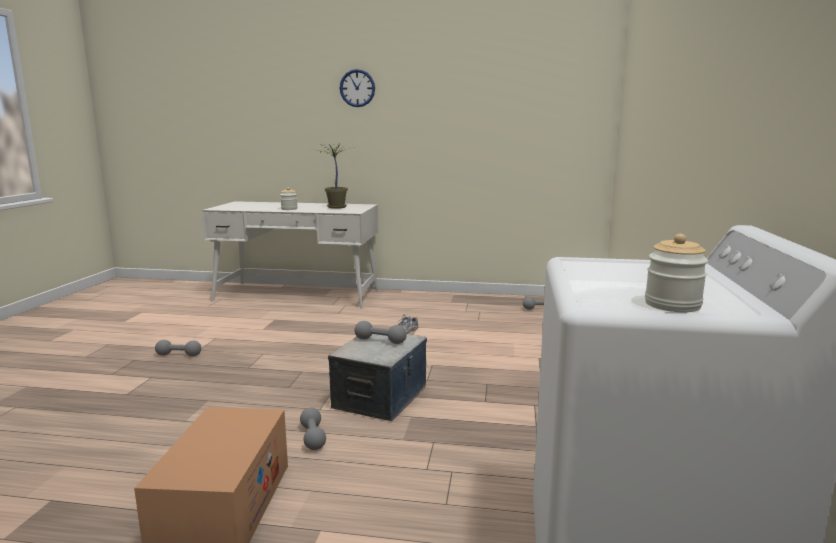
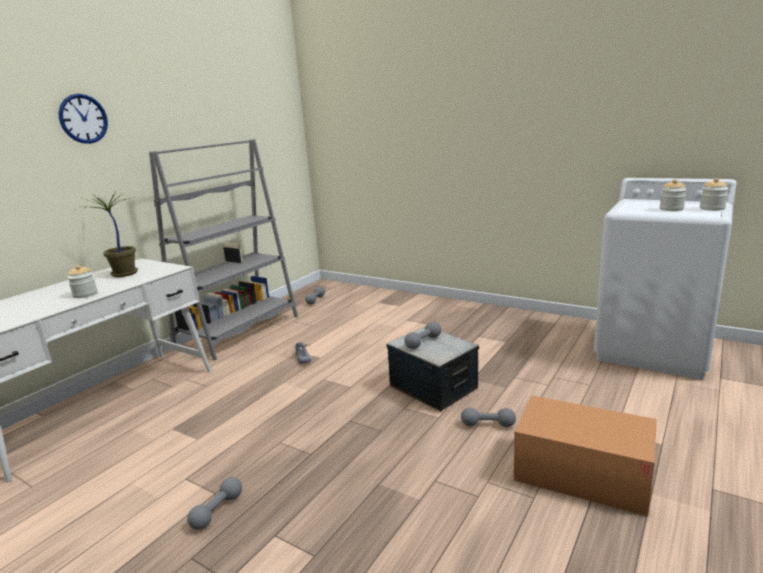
camera: 65 degrees left, 5 degrees up
none -> grey bookcase [149,139,298,360]
none -> jar [659,179,687,211]

